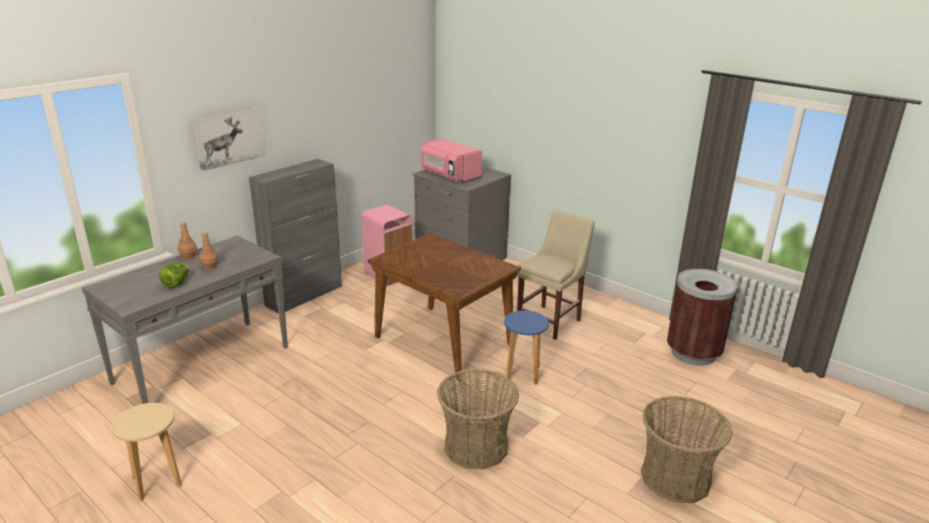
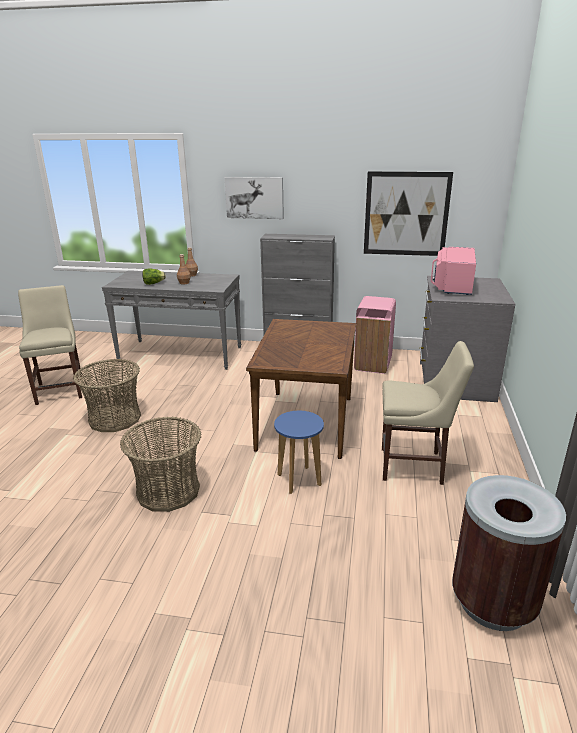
camera: 60 degrees right, 0 degrees up
beige stool [112,403,182,501] -> beige chair [18,285,82,405]
basket [641,396,733,503] -> basket moved to [73,359,141,432]
none -> picture [364,171,453,256]

